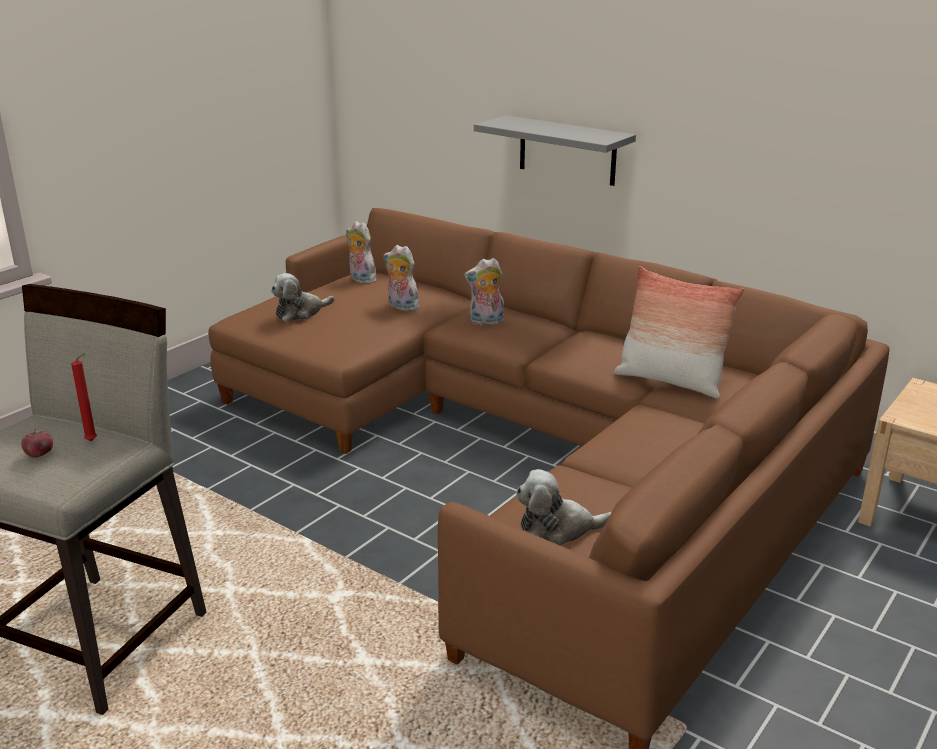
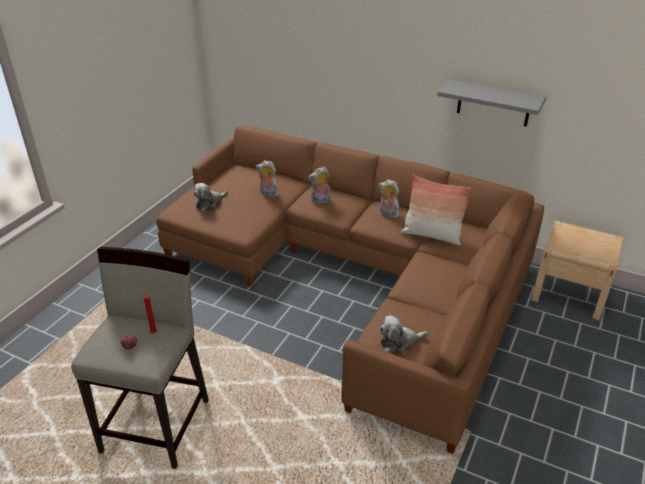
camera: 10 degrees left, 10 degrees up
plush toy [346,221,380,284] -> plush toy moved to [379,179,399,218]
grey shelf [474,115,636,186] -> grey shelf moved to [437,79,547,127]

